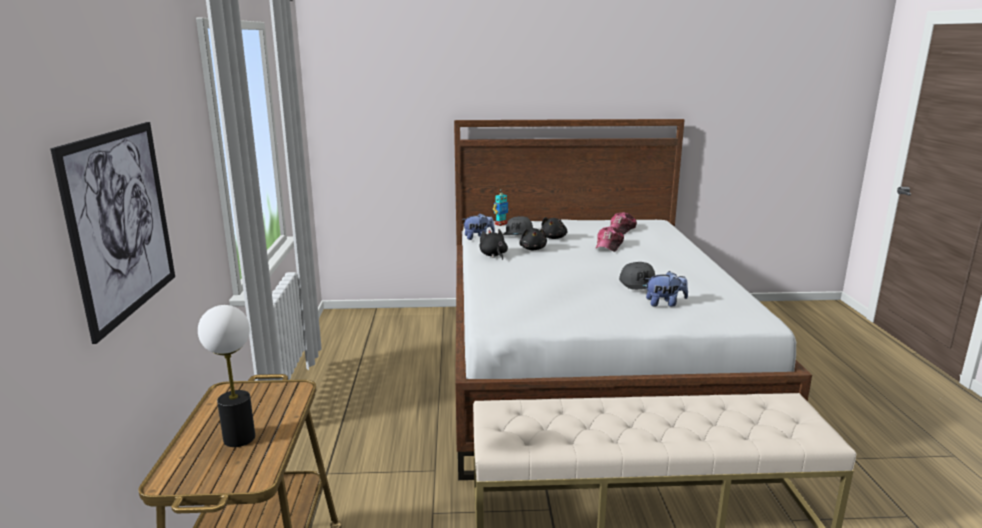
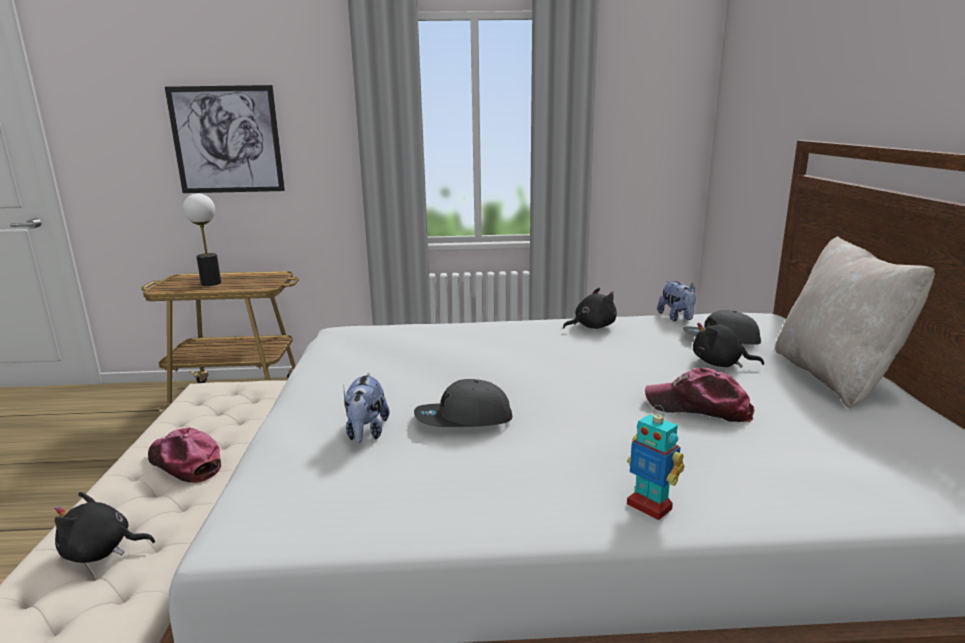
camera: 90 degrees right, 0 degrees up
toy robot [493,189,509,226] -> toy robot moved to [627,405,684,520]
black plush toy [519,228,547,250] -> black plush toy moved to [55,492,155,563]
cap [610,212,637,235] -> cap moved to [148,428,221,483]
none -> beige pillow [775,236,935,409]

